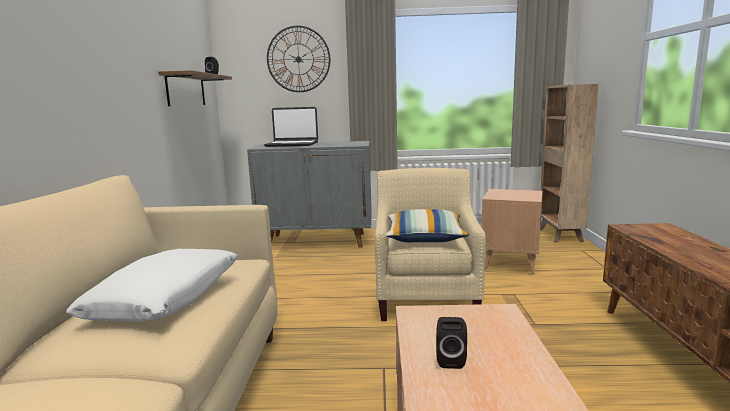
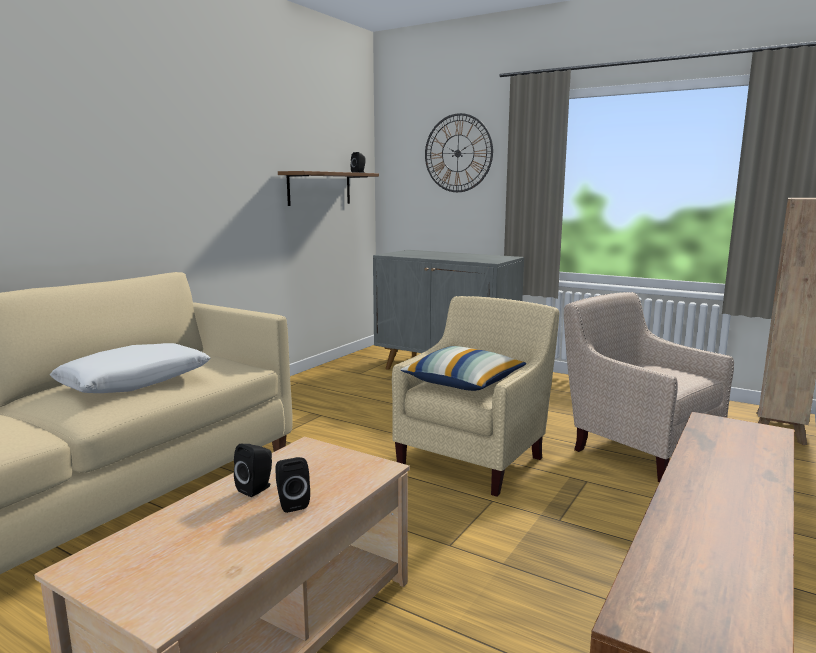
camera: 30 degrees right, 0 degrees up
laptop [264,107,318,147] -> none
brown side table [482,189,543,275] -> beige armchair [564,292,734,482]
none -> black speaker [275,457,310,513]

